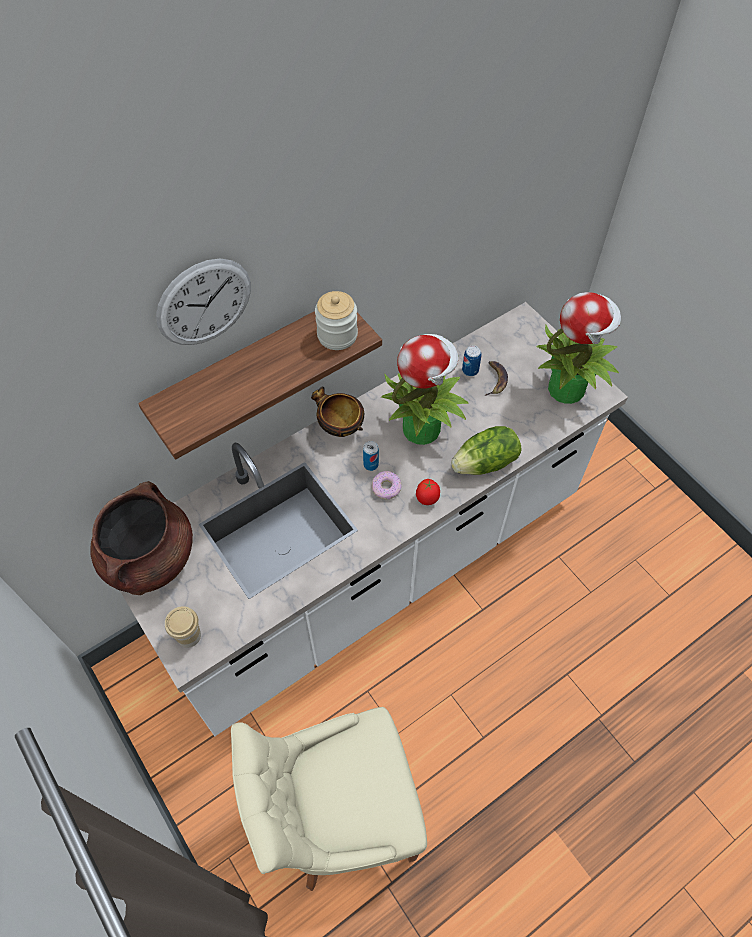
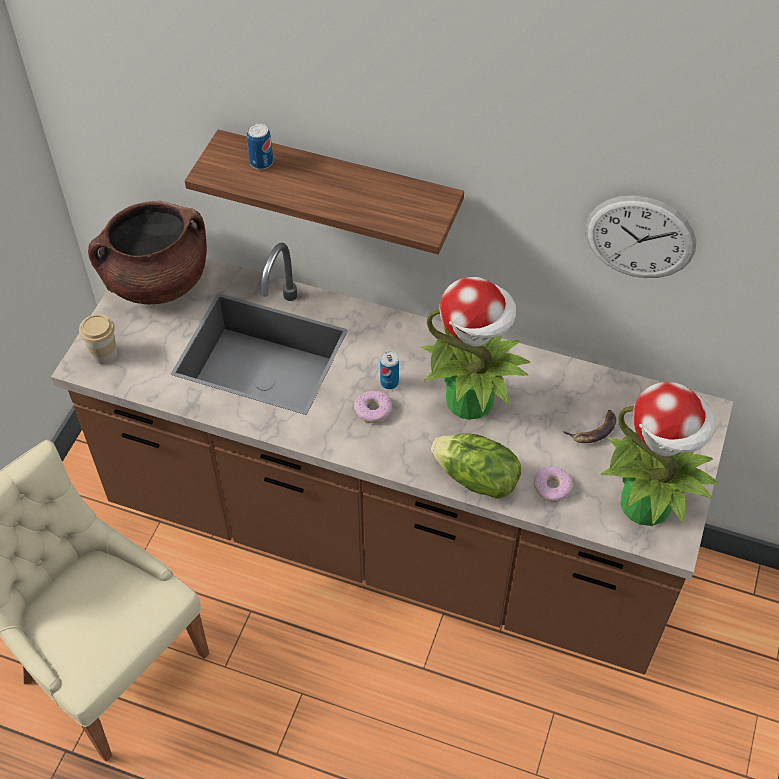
camera: 55 degrees right, 5 degrees down
white counter [120,302,628,736] -> brown counter [51,243,733,675]
wall clock [156,259,251,345] -> wall clock moved to [586,195,697,278]
bowl [311,386,364,437] -> none
jar [315,291,358,350] -> none
tomato [416,479,440,505] -> none
can [462,346,481,376] -> can moved to [247,123,273,170]
none -> donut [534,466,572,502]

